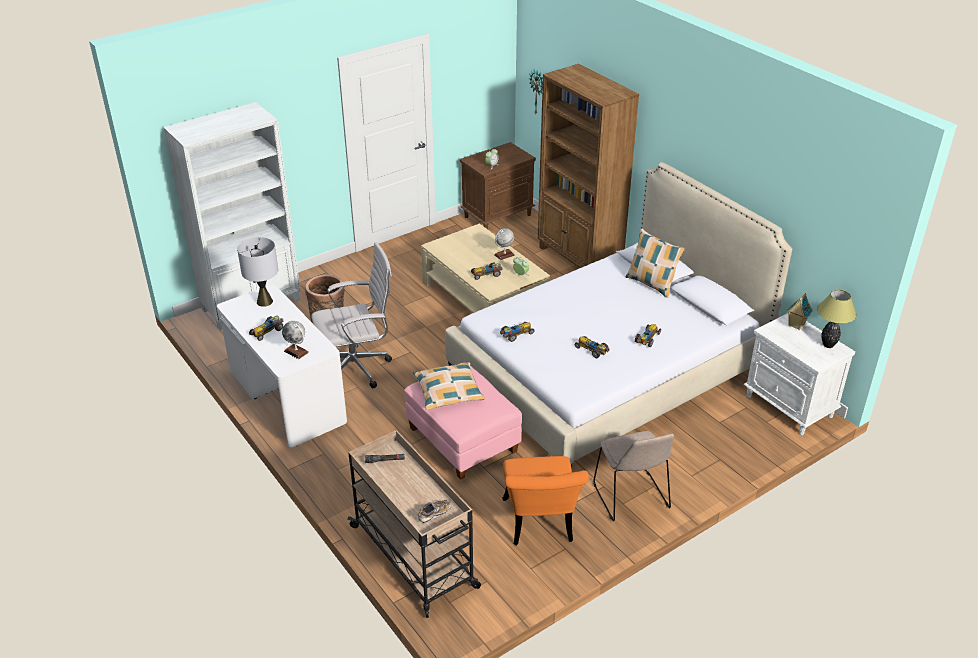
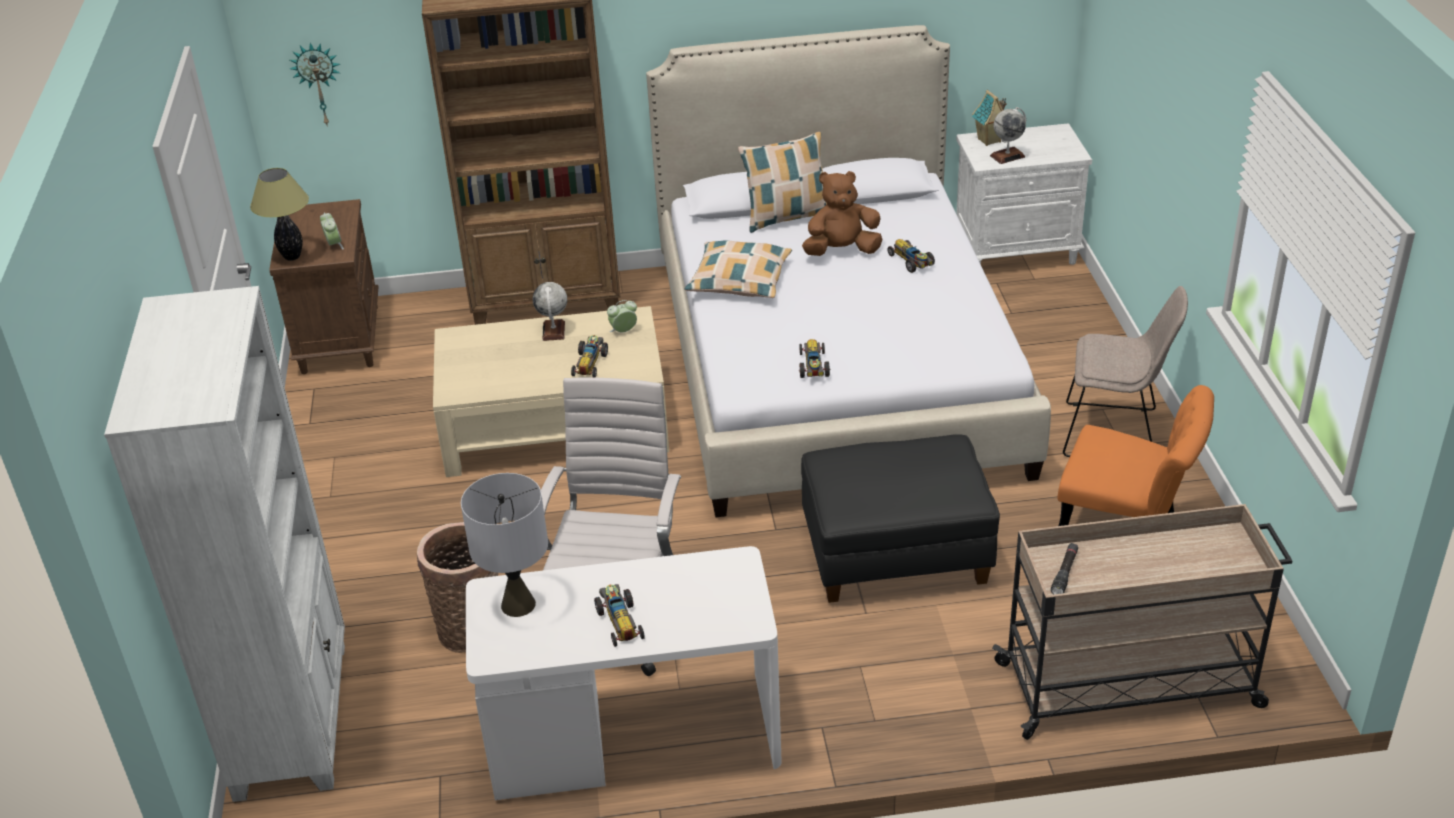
camera: 60 degrees left, 0 degrees up
globe [282,321,309,359] -> globe moved to [990,107,1026,164]
pink ottoman [404,363,522,480] -> black ottoman [801,435,1000,603]
pillow [413,362,485,410] -> pillow moved to [685,240,792,298]
shoe [418,500,451,523] -> none
toy car [575,336,609,358] -> none
table lamp [817,290,857,348] -> table lamp moved to [250,168,309,261]
none -> brown plush toy [802,171,883,256]

